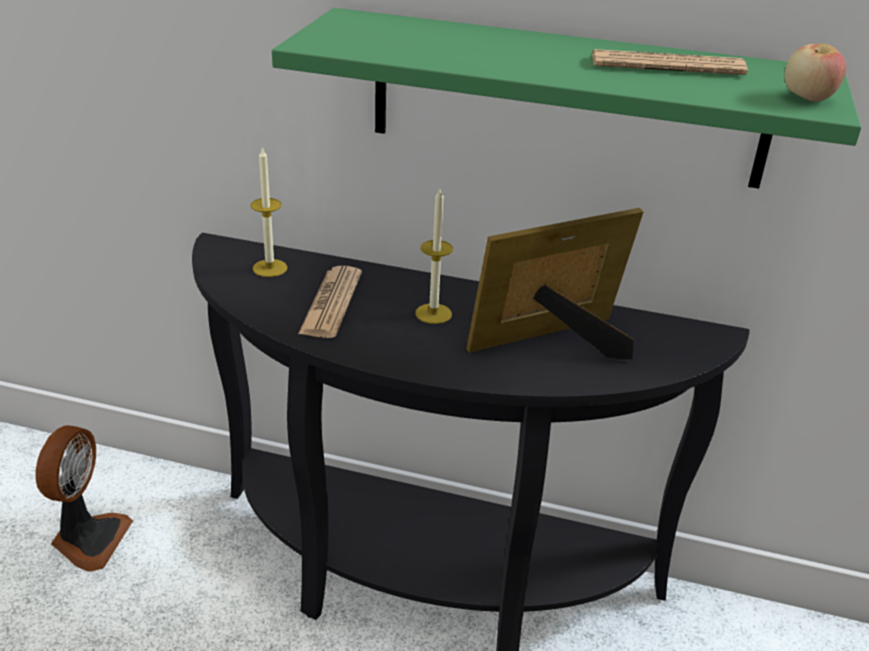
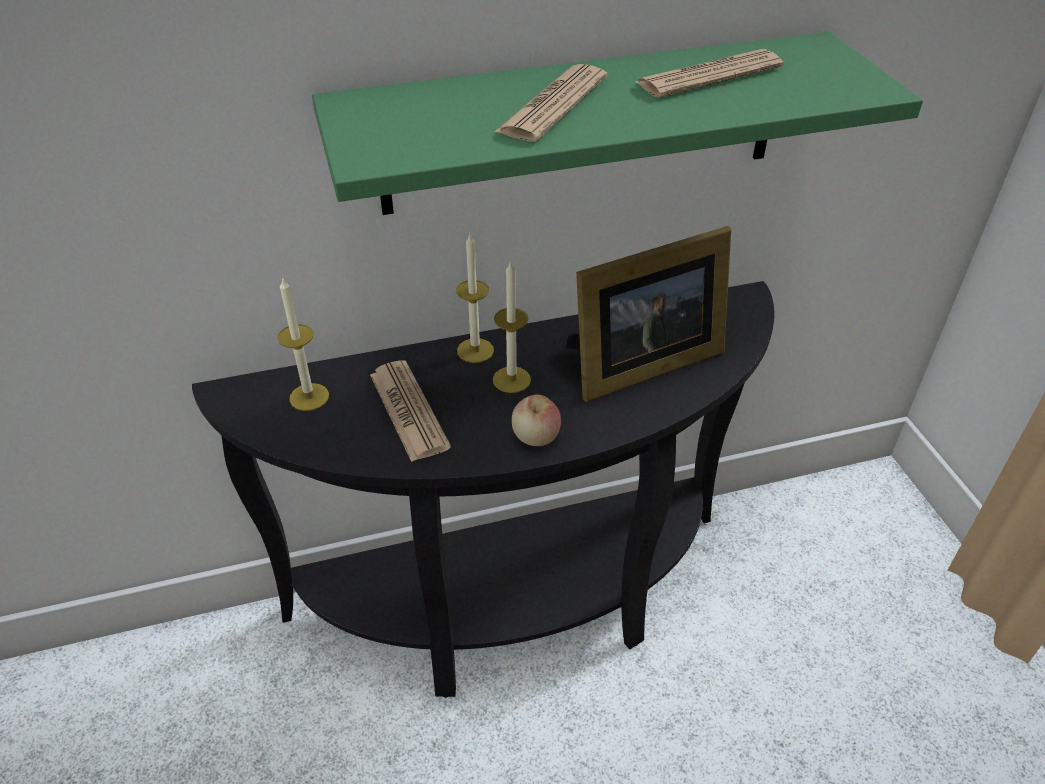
camera: 30 degrees left, 10 degrees up
fan [35,425,133,572] -> none
picture frame [467,208,644,359] -> picture frame turned 150 degrees counterclockwise [567,226,731,402]
apple [785,44,846,102] -> apple moved to [512,395,561,446]
none -> candle [456,232,494,363]
none -> newspaper [494,64,607,142]

